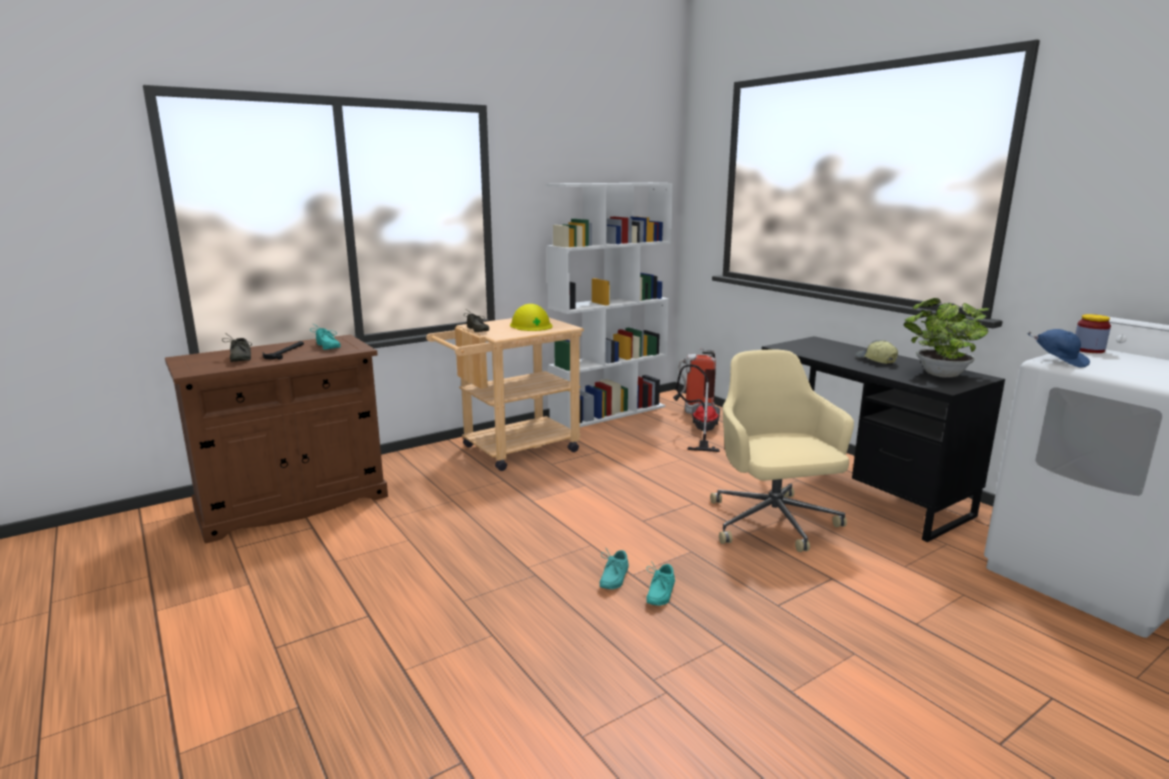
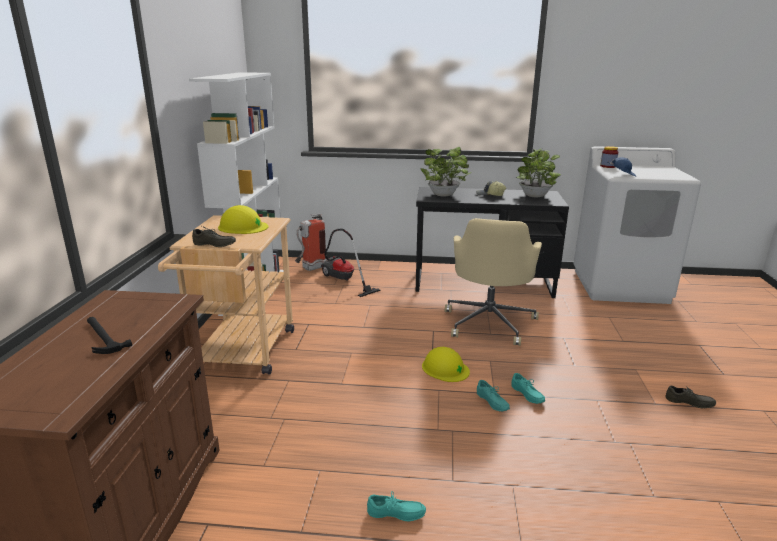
camera: 50 degrees left, 5 degrees up
grey shoe [222,333,252,362] -> grey shoe moved to [665,386,716,409]
turquoise shoe [310,324,341,350] -> turquoise shoe moved to [367,491,426,521]
beige office chair [710,350,854,552] -> beige office chair turned 105 degrees counterclockwise [445,218,542,346]
none -> potted plant [420,147,472,197]
none -> yellow hard hat [422,347,470,382]

